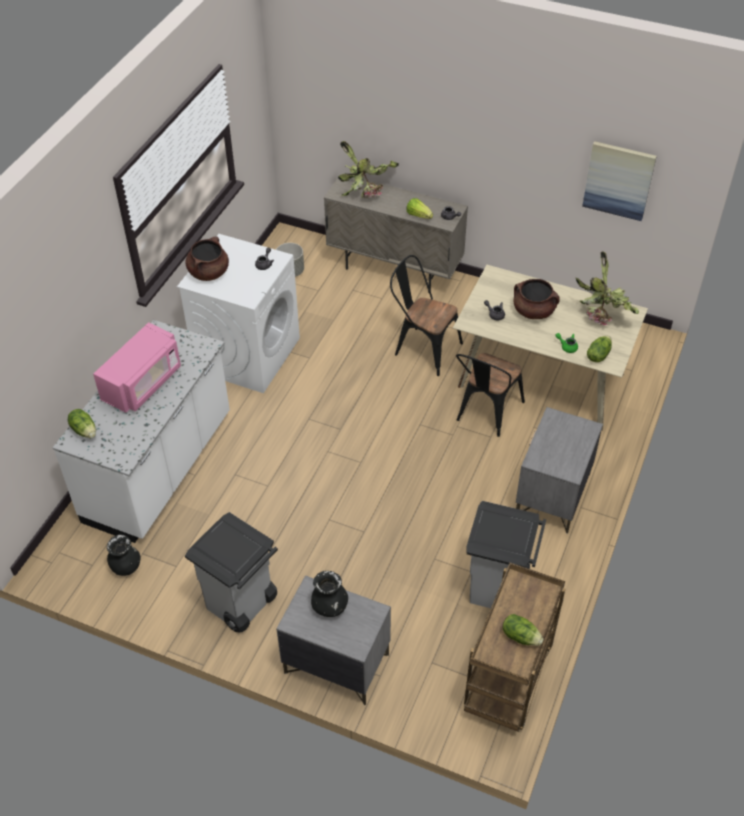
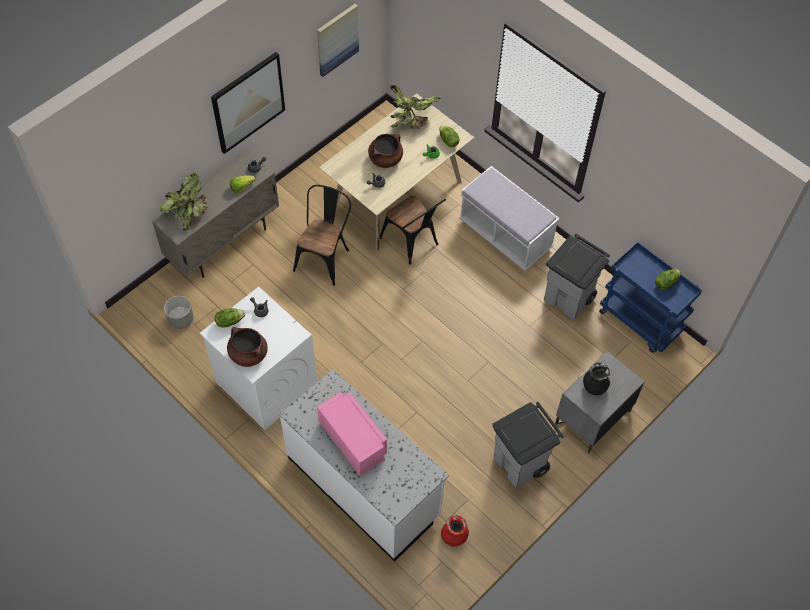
camera: 70 degrees left, 10 degrees up
lettuce [68,409,96,438] -> lettuce moved to [215,308,245,328]
black vase [107,535,141,576] -> red vase [441,515,469,547]
black chair [390,255,463,376] -> black chair turned 150 degrees clockwise [293,185,351,286]
brown cart [464,563,565,732] -> blue cart [599,241,703,353]
grey nightstand [516,407,603,534] -> white bench [459,166,560,271]
none -> picture [211,52,285,154]

